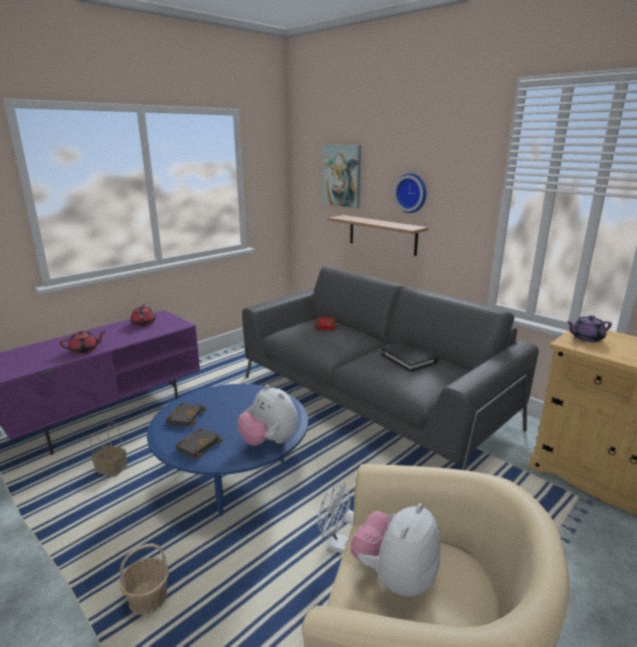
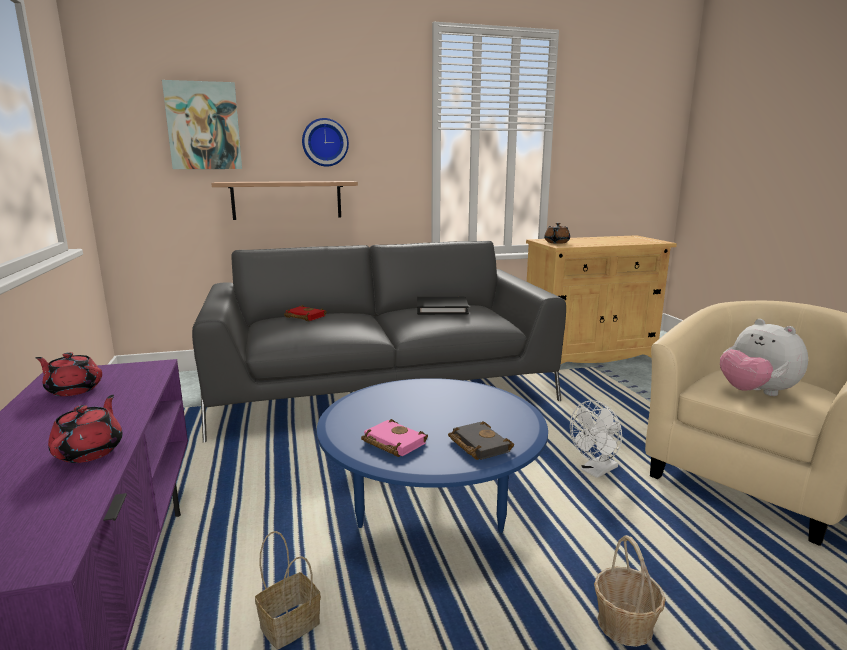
camera: 60 degrees left, 5 degrees down
black book [166,403,206,427] -> pink book [361,419,428,457]
plush toy [237,385,298,446] -> none
purple teapot [567,315,612,342] -> brown teapot [544,223,570,244]

